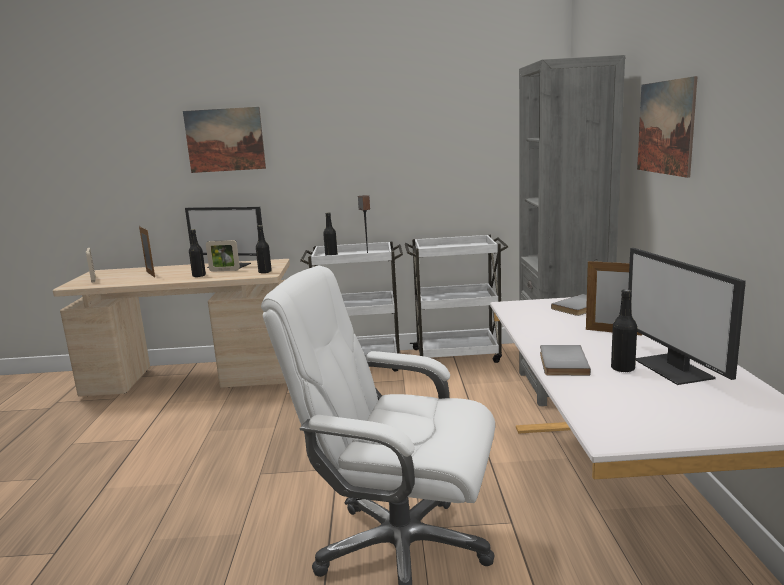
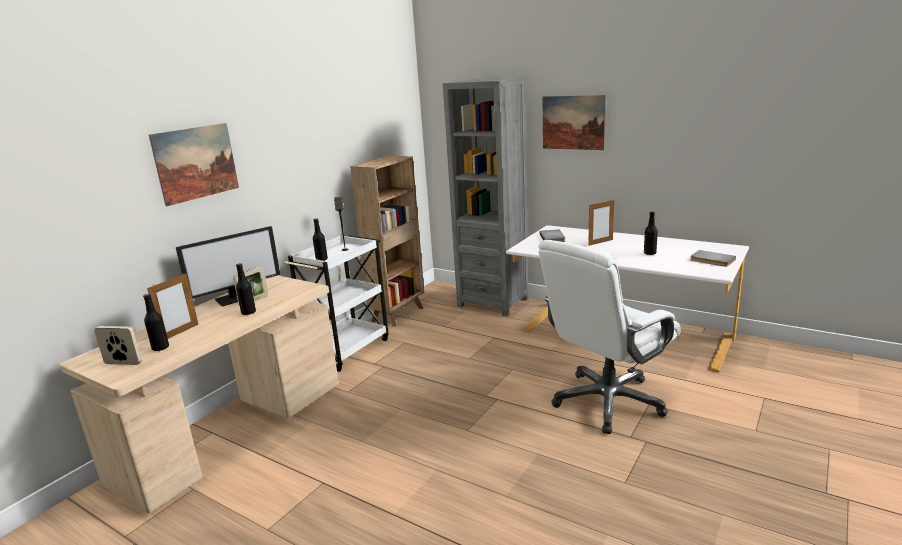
camera: 55 degrees left, 5 degrees up
picture frame [139,226,155,278] -> picture frame turned 120 degrees clockwise [147,274,198,339]
black bottle [256,225,272,273] -> black bottle moved to [143,294,169,351]
white cart [405,235,508,363] -> brown bookcase [350,156,424,327]
grey book [540,345,591,376] -> grey book moved to [691,250,736,267]
monitor [628,248,746,385] -> none

